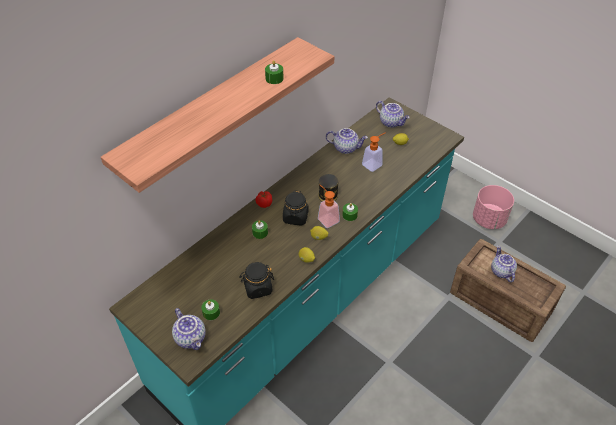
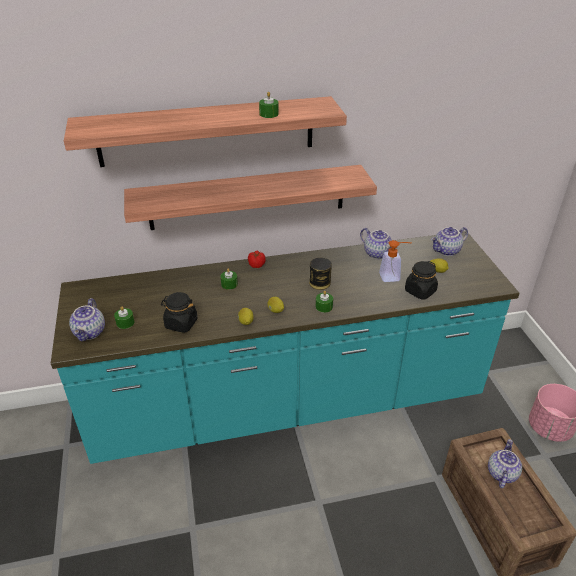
camera: 35 degrees right, 10 degrees down
black jar [283,191,309,226] -> black jar moved to [405,261,438,300]
soap dispenser [318,185,340,228] -> none
teapot [376,101,410,128] -> teapot turned 75 degrees clockwise [431,227,468,256]
none -> shelf [124,165,377,230]

